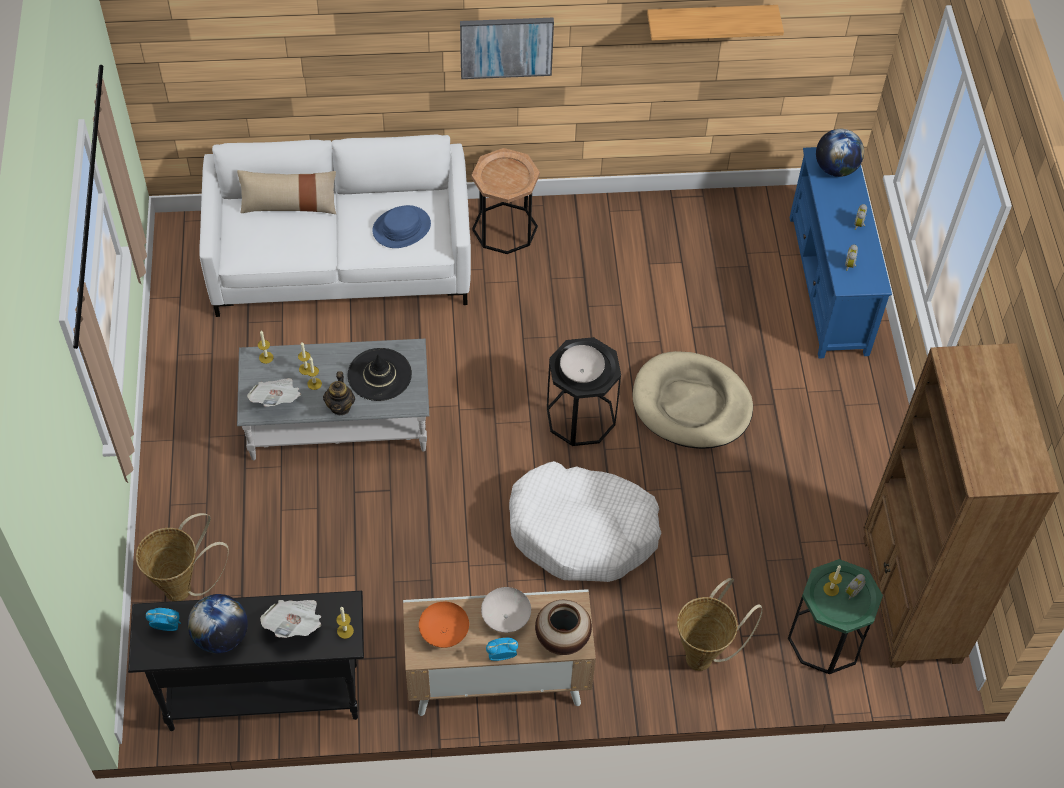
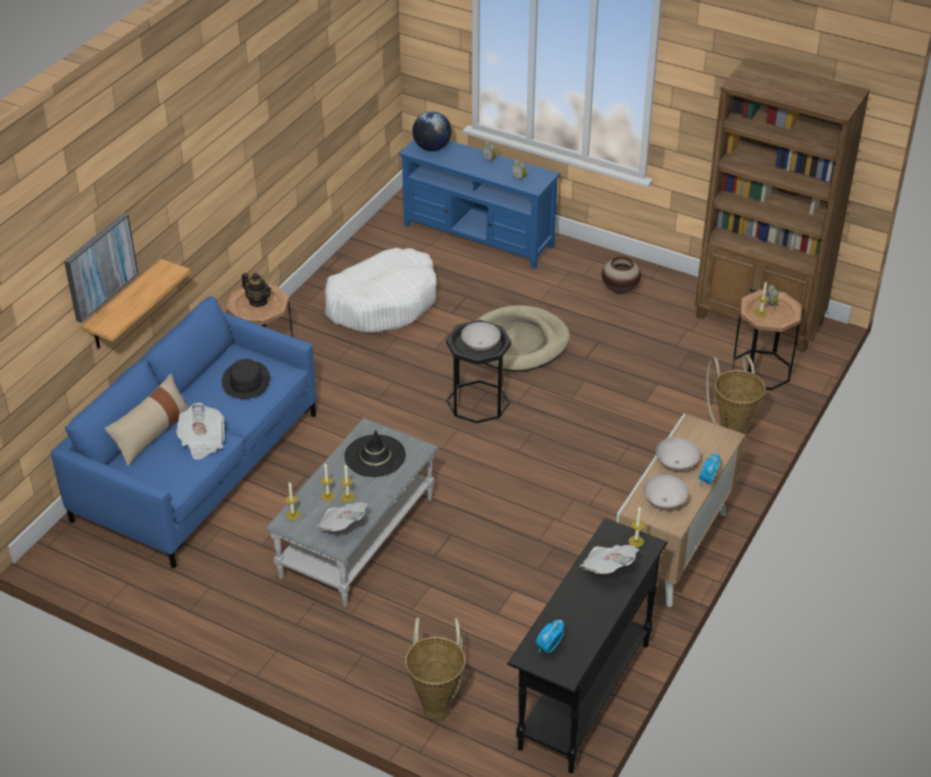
camera: 55 degrees left, 15 degrees down
globe [188,594,248,653] -> none
white sofa [199,134,471,317] -> blue sofa [51,296,316,568]
teapot [323,371,355,415] -> teapot moved to [242,273,271,307]
blue hat [372,205,431,248] -> black hat [222,359,270,399]
orange bowl [419,602,469,648] -> white bowl [643,475,689,509]
picture [460,18,554,79] -> picture moved to [64,213,138,323]
white dog bed [509,461,661,582] -> white dog bed moved to [325,248,437,333]
vase [535,600,592,655] -> vase moved to [602,256,641,294]
shelf [647,5,784,40] -> shelf moved to [82,259,190,349]
green side table [788,559,883,674] -> brown side table [732,290,801,390]
none -> newspaper [176,403,224,460]

